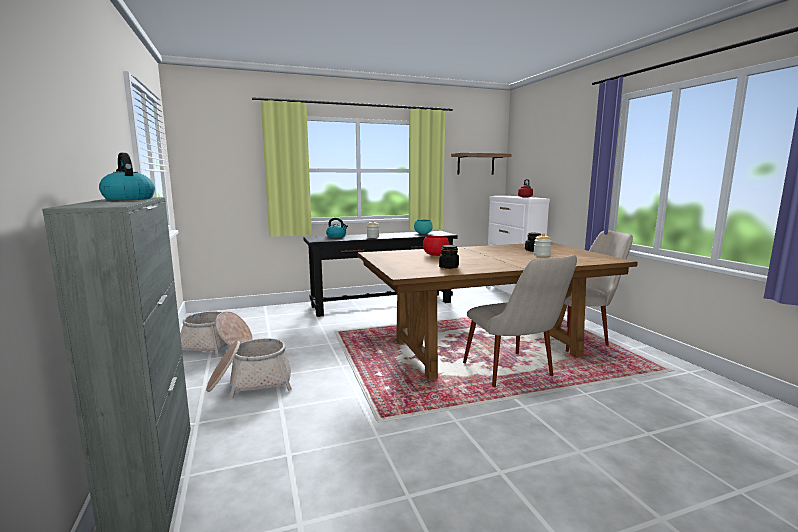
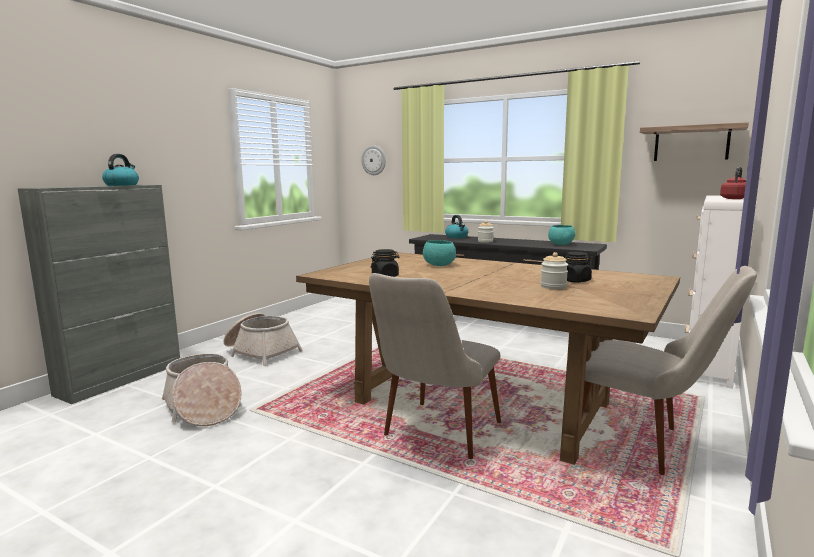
camera: 50 degrees right, 0 degrees up
basket [180,311,253,356] -> basket moved to [162,353,242,426]
red bowl [423,236,449,256] -> turquoise bowl [423,240,456,266]
none -> wall clock [361,145,386,175]

